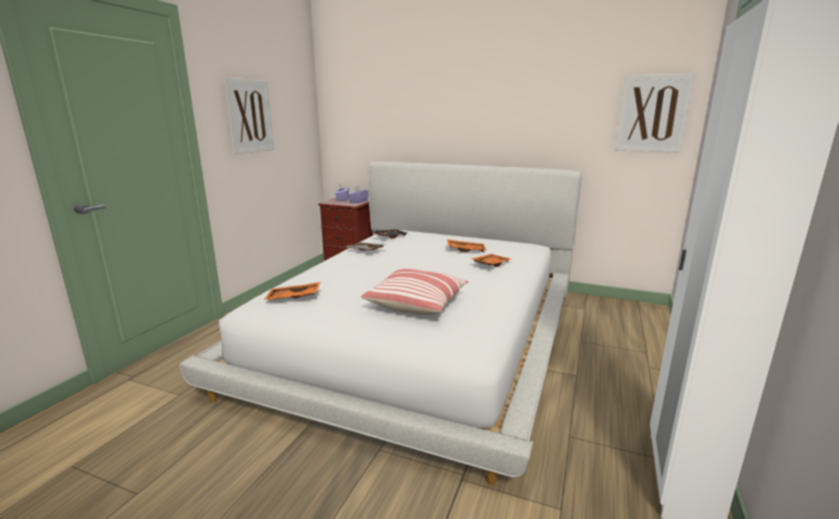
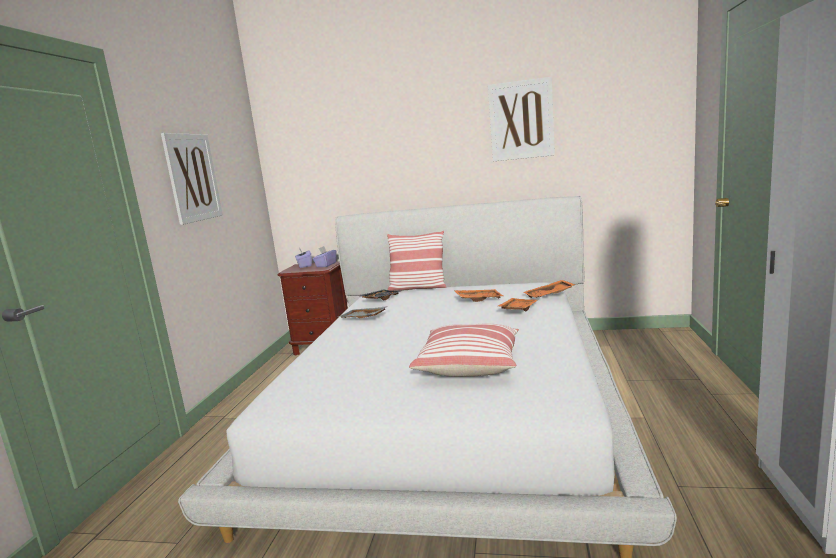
camera: 10 degrees left, 5 degrees down
orange tray [264,282,321,300] -> orange tray moved to [524,280,575,298]
picture [615,73,695,153] -> picture moved to [488,77,555,161]
none -> pillow [387,231,446,291]

